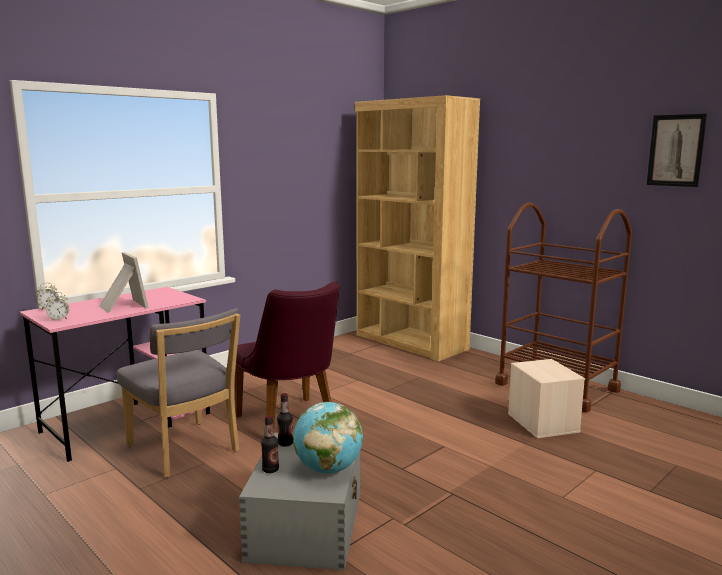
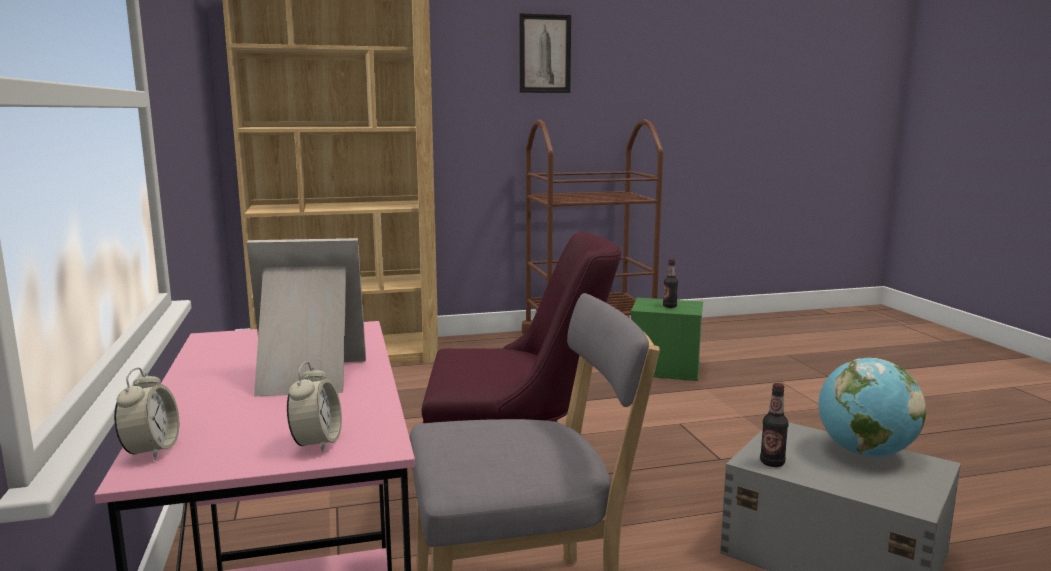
camera: 60 degrees left, 0 degrees up
bottle [261,415,279,473] -> bottle moved to [663,259,678,308]
beige storage box [508,359,585,438] -> green storage box [631,298,703,381]
picture [647,114,707,187] -> picture moved to [519,13,571,93]

